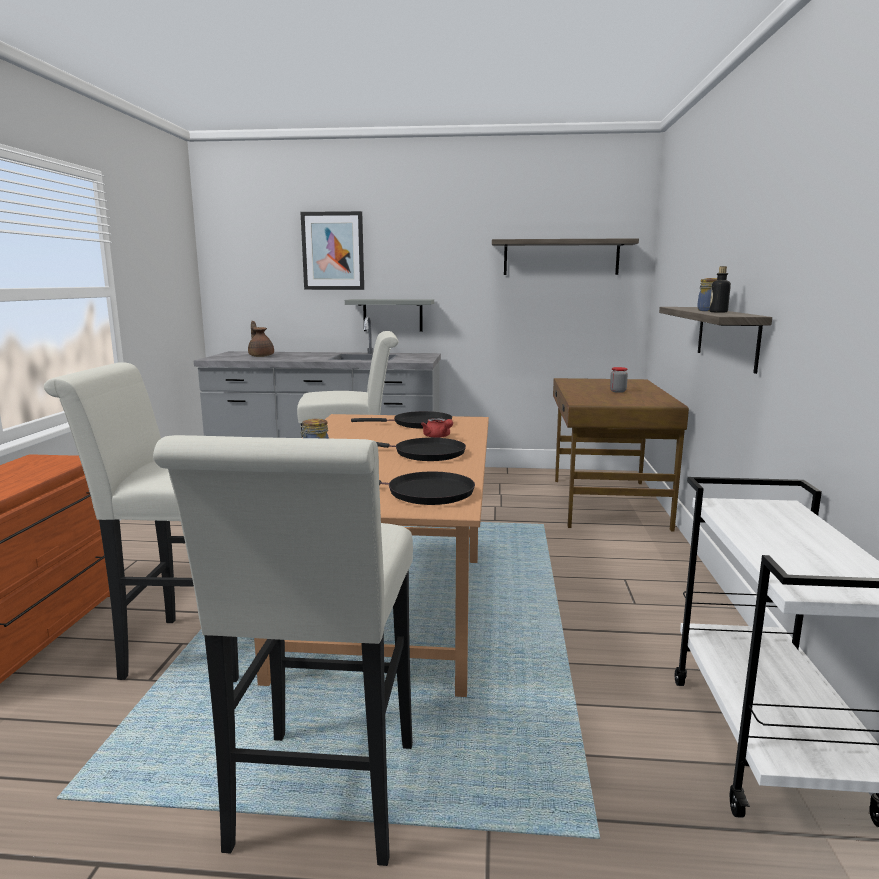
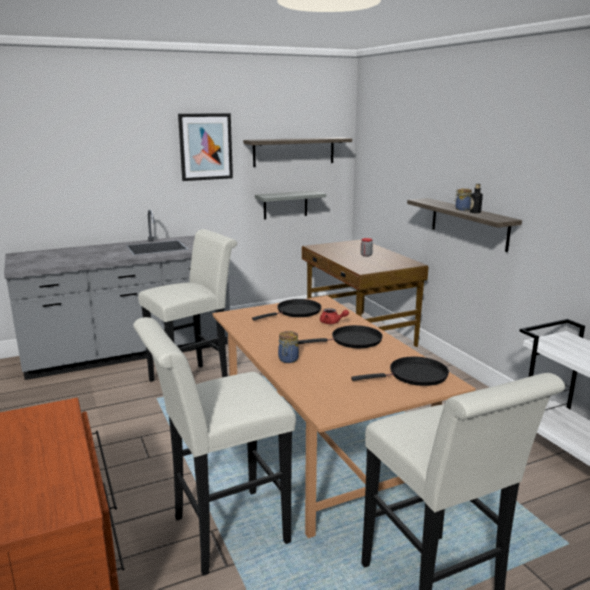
camera: 30 degrees left, 5 degrees up
brown teapot [248,321,274,357] -> none
picture [301,211,364,290] -> picture moved to [178,113,233,181]
grey shelf [345,299,434,332] -> grey shelf moved to [255,191,326,220]

